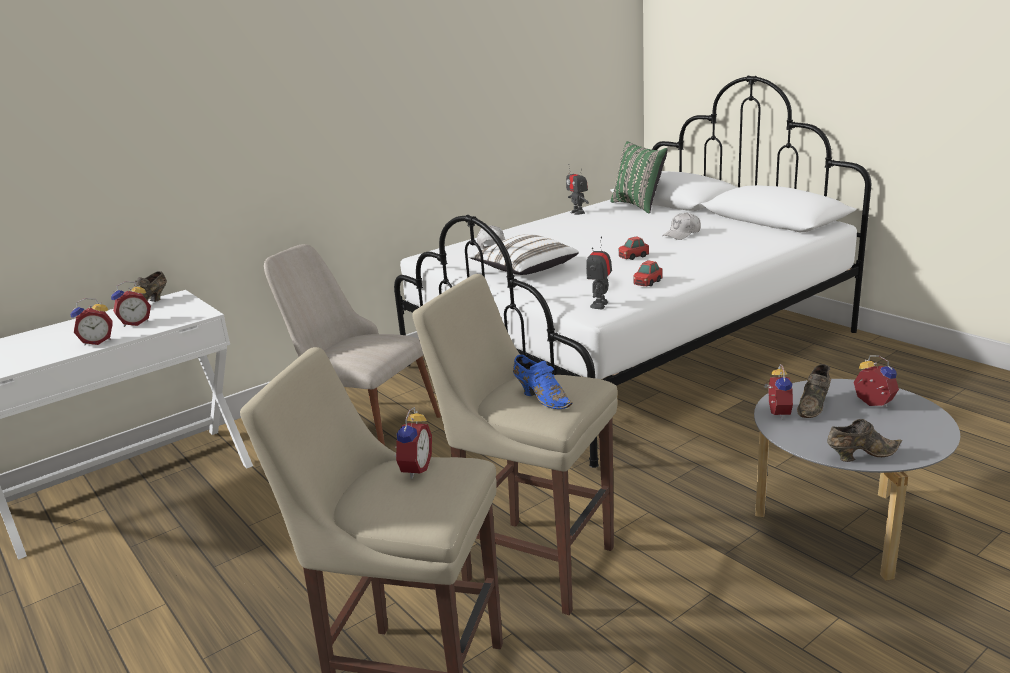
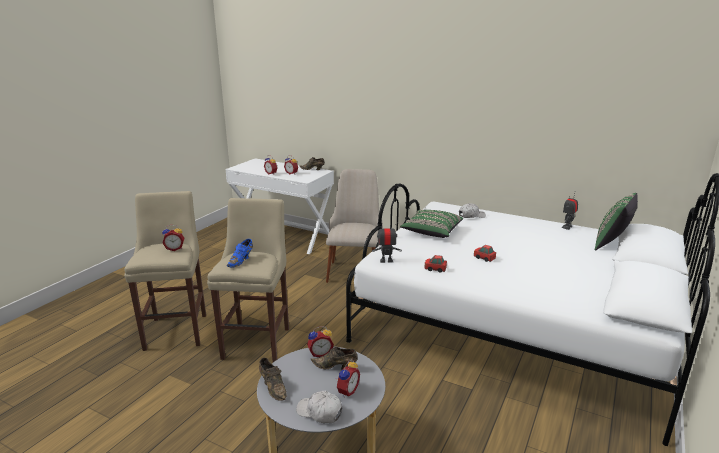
camera: 65 degrees right, 0 degrees up
white pillow [469,234,579,275] -> green pillow [400,210,463,238]
white cap [662,212,701,240] -> white cap moved to [296,391,342,423]

